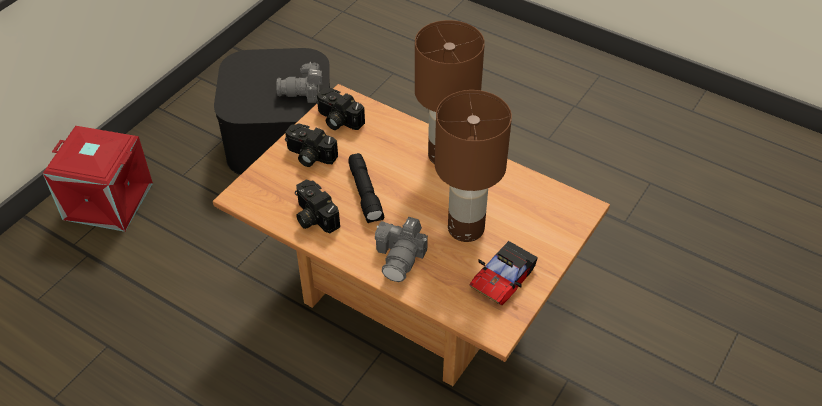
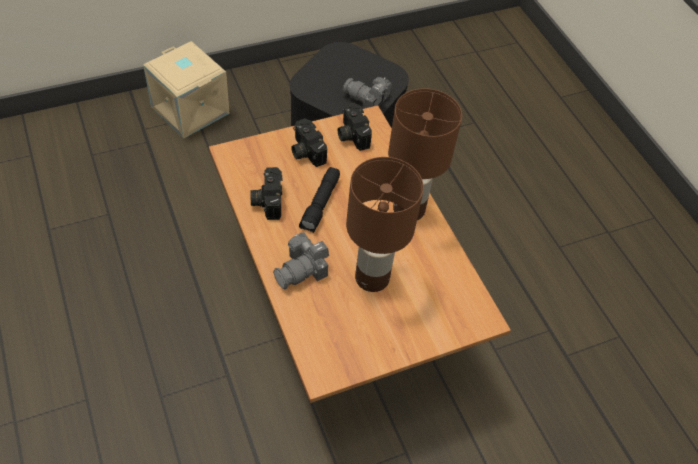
camera: 30 degrees right, 5 degrees up
red storage box [43,126,153,232] -> beige storage box [143,41,230,139]
toy car [470,241,538,305] -> none

